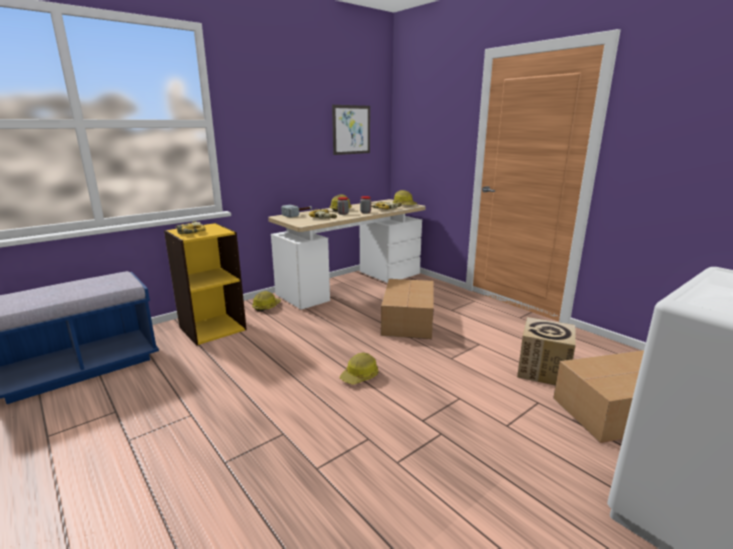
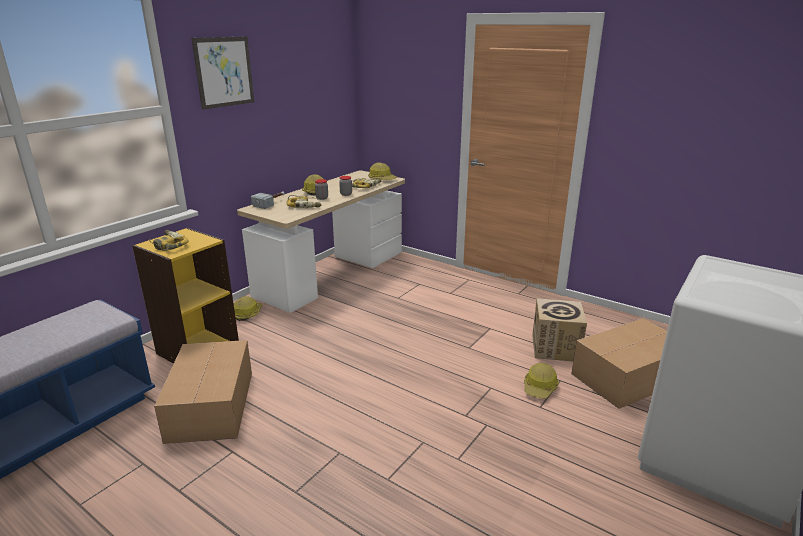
camera: 15 degrees left, 5 degrees up
picture [332,105,370,155] -> picture moved to [191,36,254,110]
hard hat [340,352,378,384] -> hard hat moved to [524,363,559,399]
cardboard box [381,279,434,339] -> cardboard box moved to [154,340,252,444]

